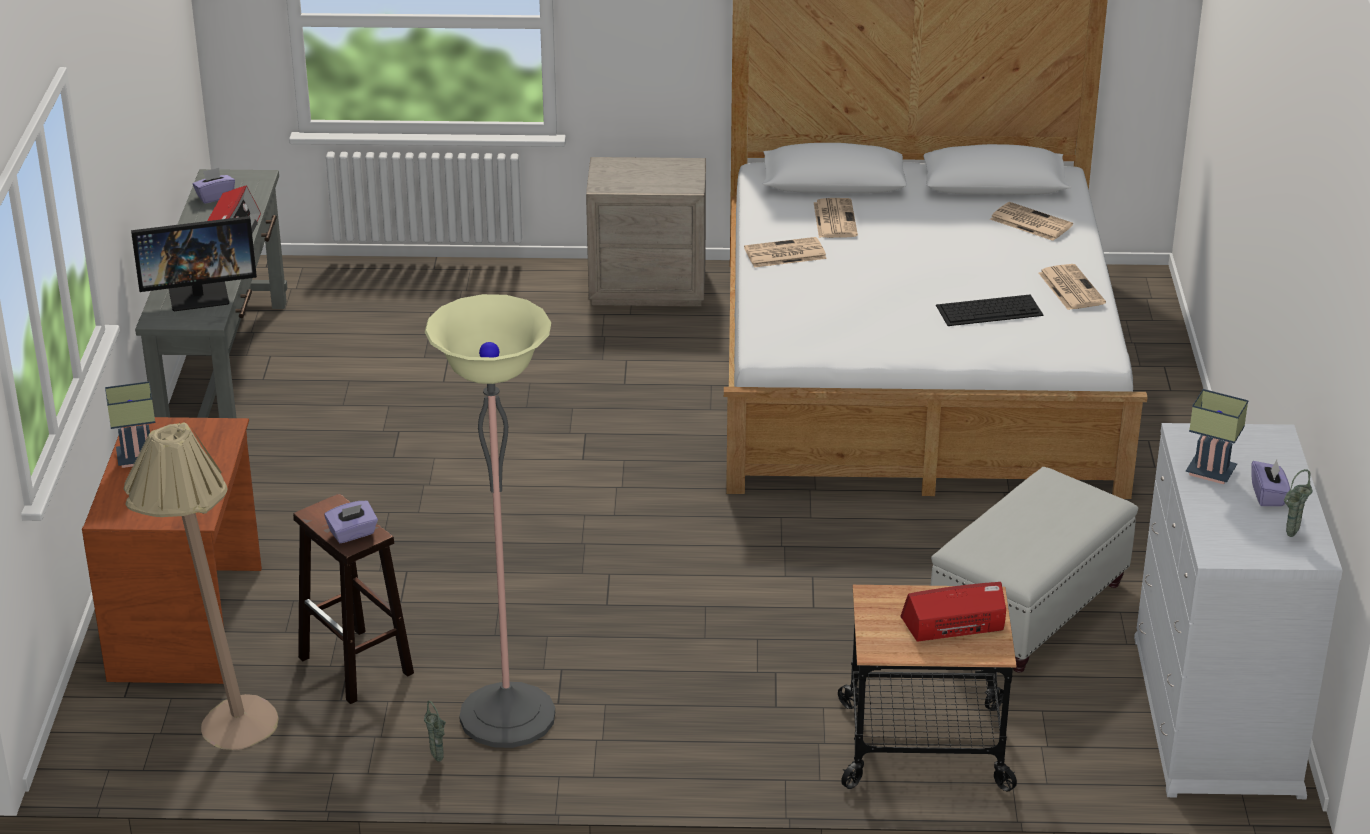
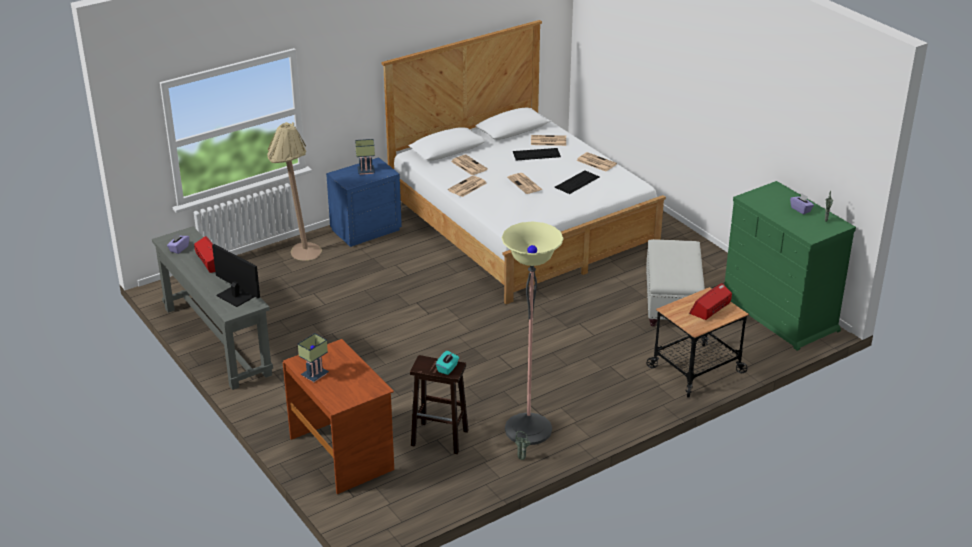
camera: 35 degrees left, 0 degrees up
beige floor lamp [124,422,278,750] -> beige floor lamp moved to [267,122,322,261]
monitor [131,216,257,311] -> monitor turned 90 degrees counterclockwise [212,244,260,307]
purple tissue box [324,501,378,543] -> turquoise tissue box [436,351,459,375]
beige nightstand [586,157,706,306] -> blue nightstand [326,157,402,247]
white dresser [1134,423,1343,799] -> green dresser [724,181,856,351]
table lamp [1186,389,1248,484] -> table lamp moved to [355,139,375,175]
none -> newspaper [507,173,542,194]
none -> keyboard [513,148,561,160]

